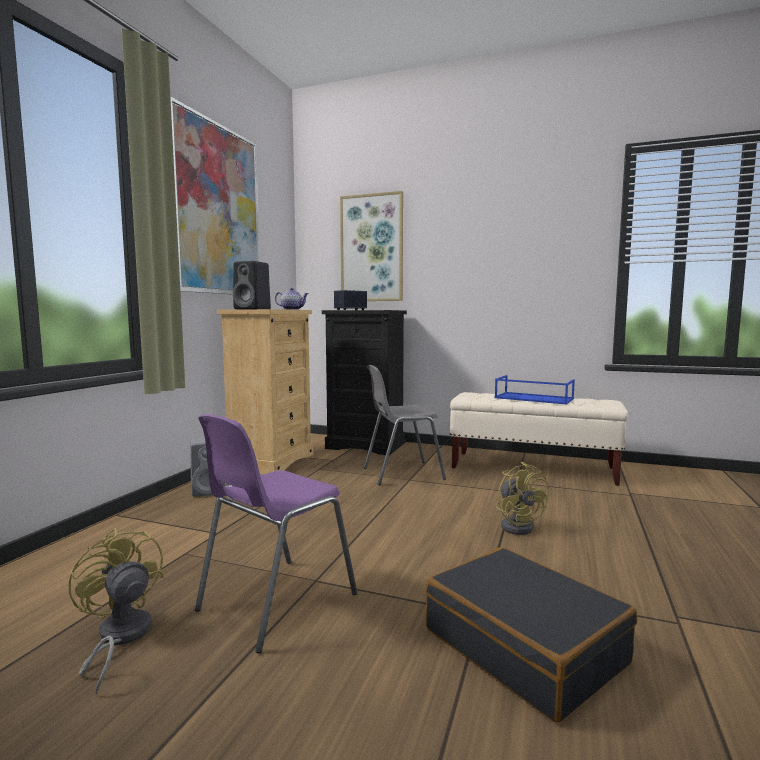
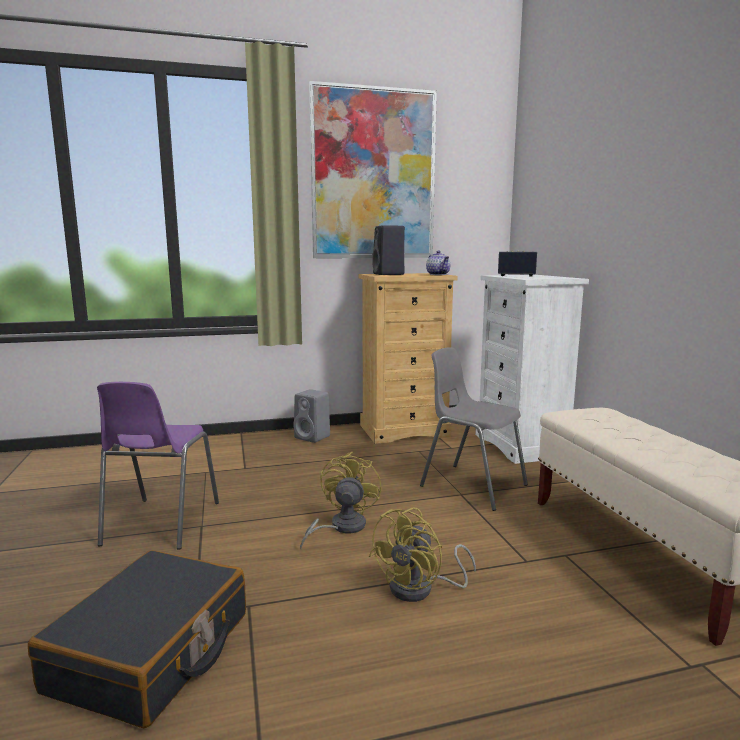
camera: 55 degrees right, 5 degrees up
yellow fan [69,528,164,695] -> yellow fan moved to [300,452,382,549]
purple chair [195,414,357,653] -> purple chair turned 90 degrees counterclockwise [97,382,219,550]
black dresser [322,310,407,455] -> white dresser [475,275,589,464]
picture [340,191,403,301] -> none
blue tray [494,375,575,404] -> none

